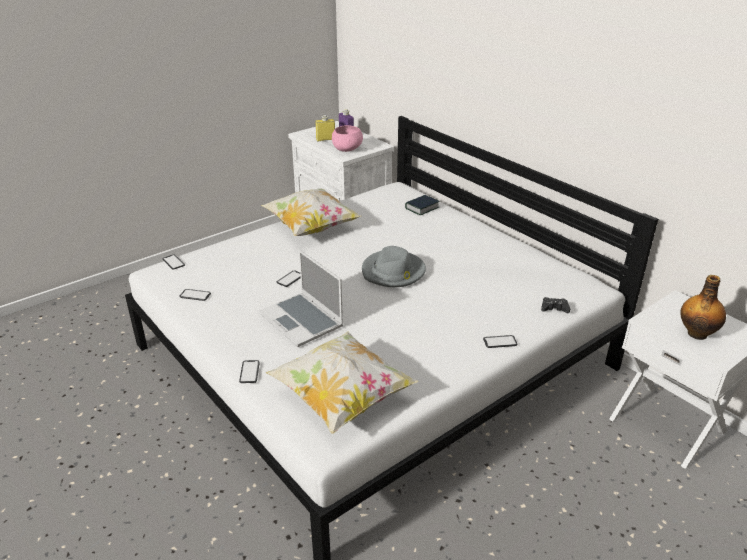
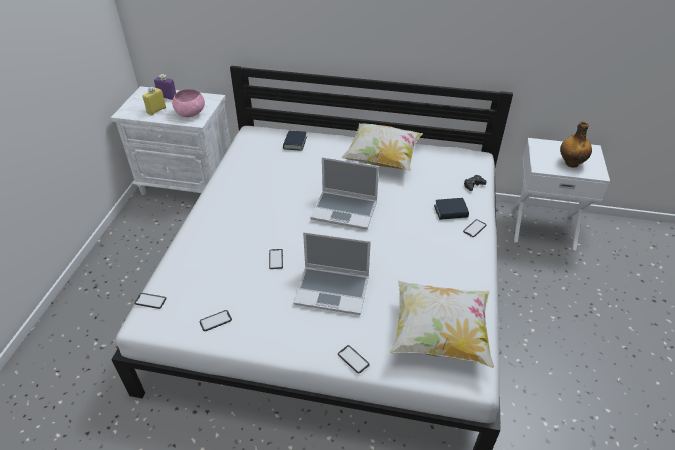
camera: 40 degrees left, 10 degrees up
pillow [261,189,361,236] -> pillow moved to [341,123,423,171]
grey hat [362,246,426,287] -> laptop [311,157,379,229]
none -> book [434,198,469,220]

